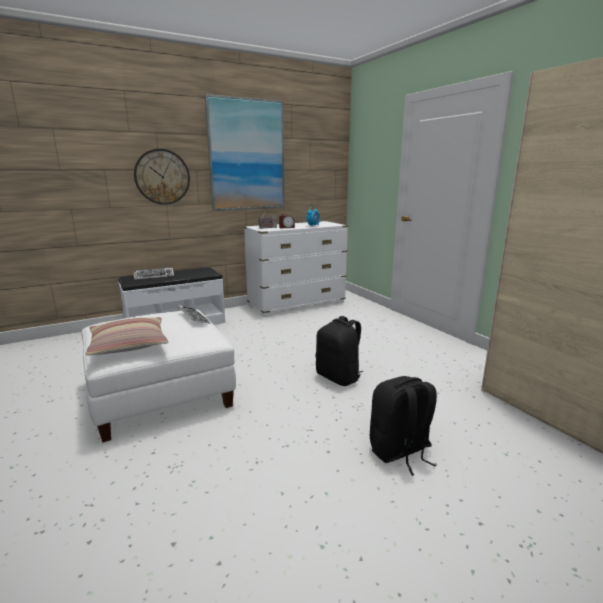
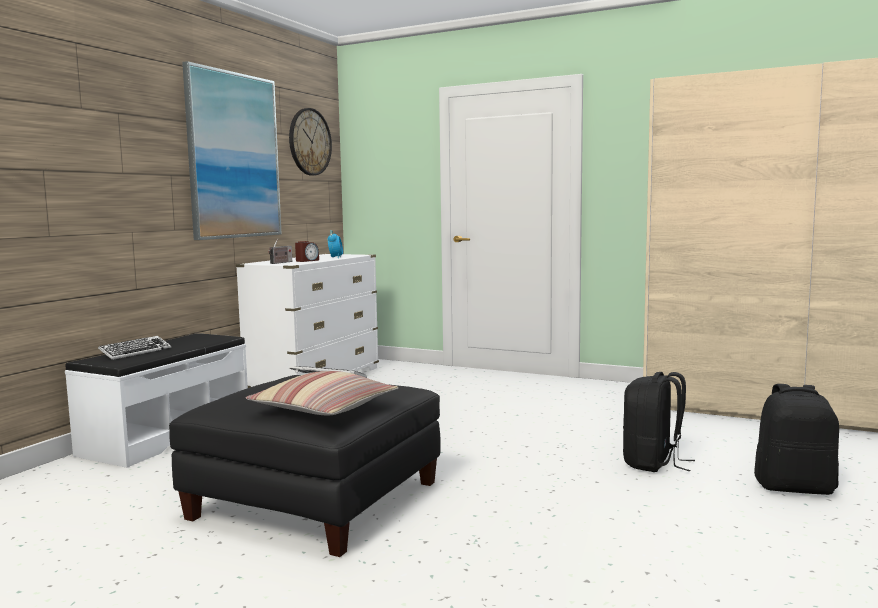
camera: 35 degrees left, 10 degrees down
white ottoman [82,309,236,442] -> black ottoman [169,375,441,557]
wall clock [134,149,190,205] -> wall clock moved to [289,108,332,176]
black backpack [316,316,363,386] -> black backpack moved to [754,384,839,495]

